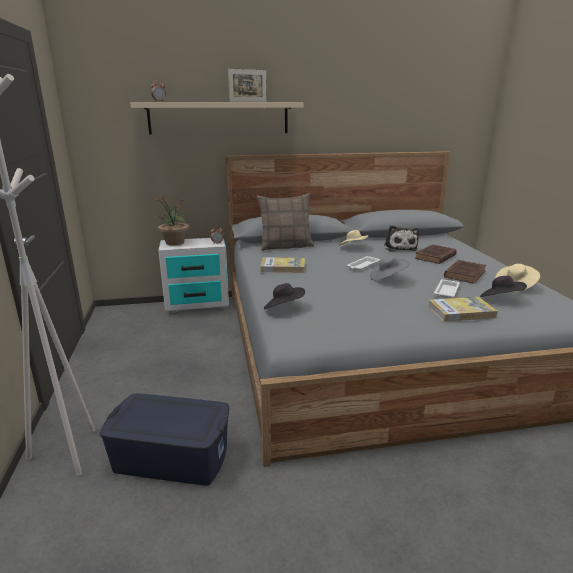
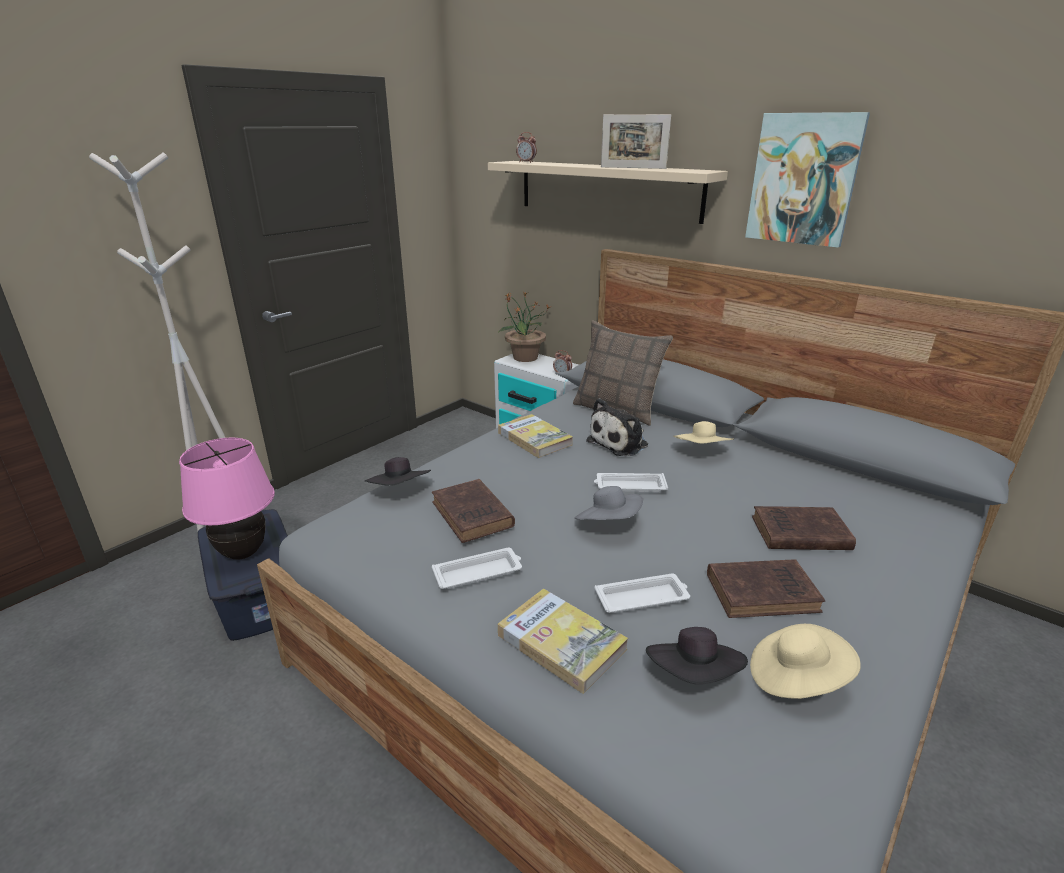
camera: 50 degrees right, 5 degrees up
plush toy [384,225,419,251] -> plush toy moved to [586,398,648,456]
none -> pink table lamp [179,438,275,559]
none -> brown book [432,479,515,543]
none -> white tray [432,547,522,589]
none -> picture [745,112,870,248]

